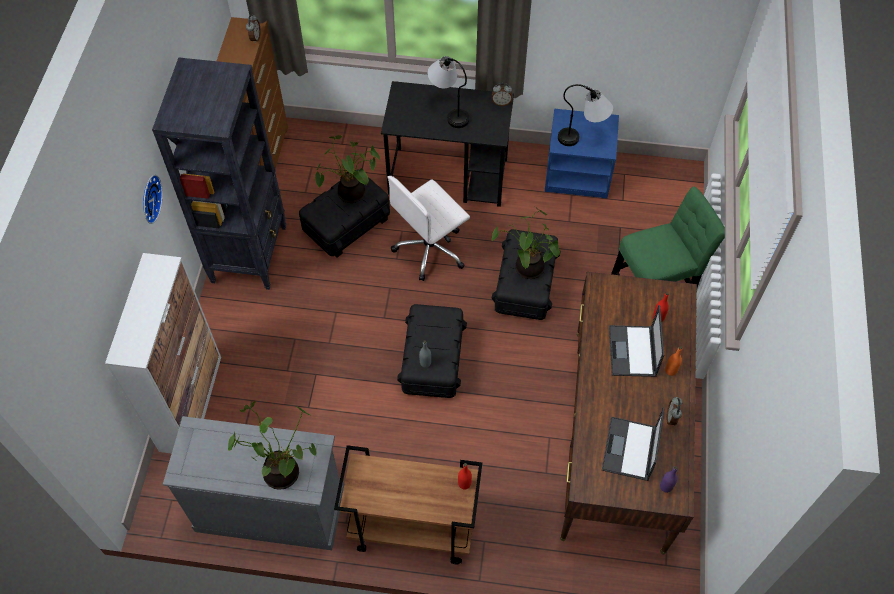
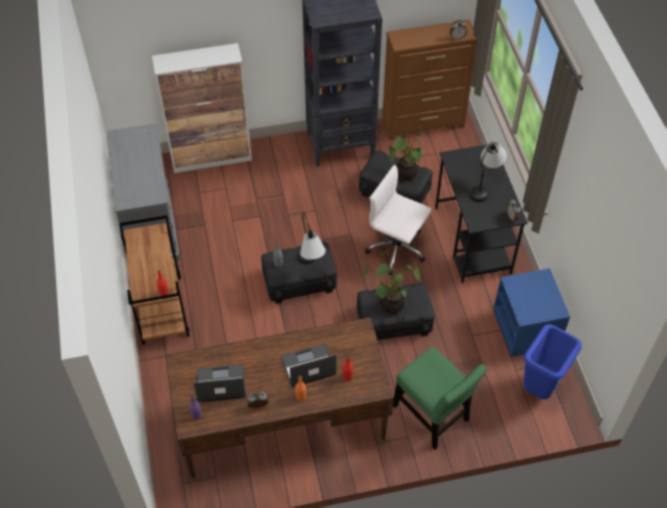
camera: 70 degrees right, 5 degrees down
wall clock [143,175,163,224] -> none
potted plant [228,401,316,490] -> none
table lamp [558,84,613,146] -> table lamp moved to [298,212,326,264]
none -> blue trash can [523,324,582,399]

